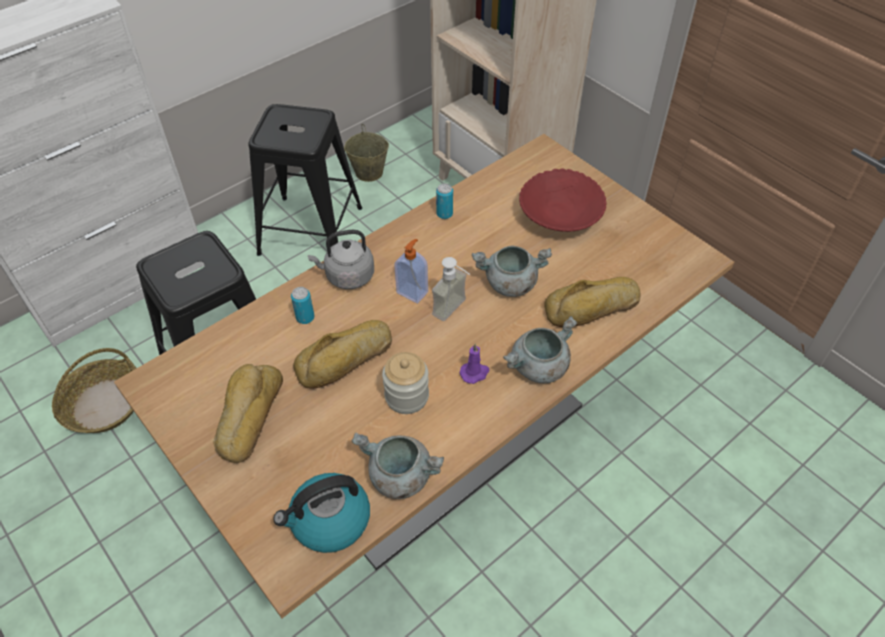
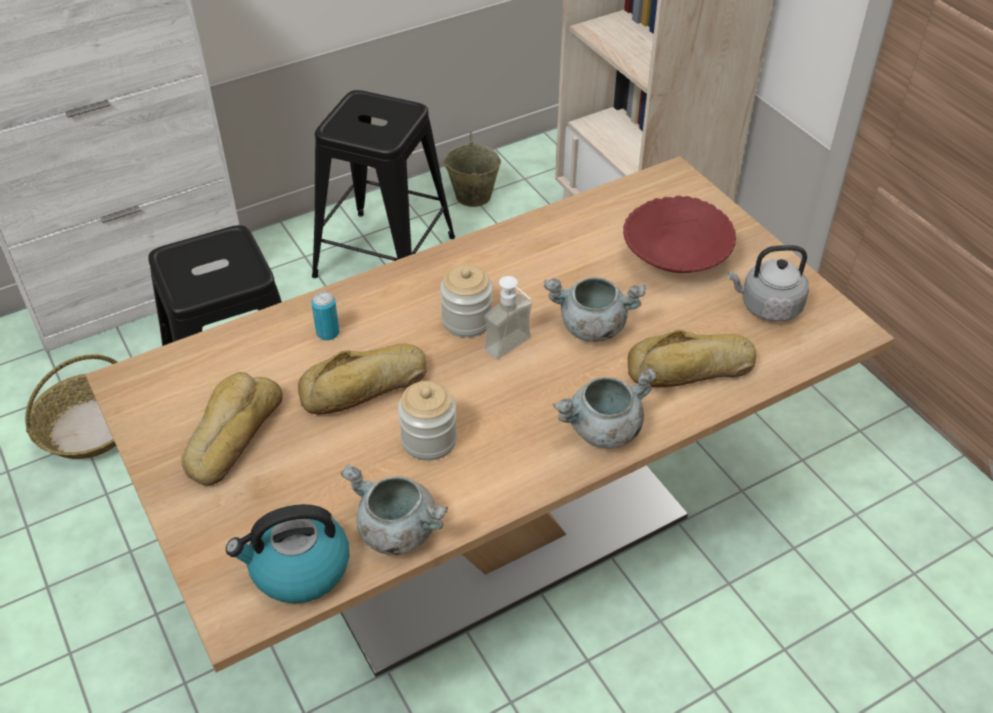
camera: 10 degrees right, 5 degrees down
grey kettle [308,230,374,289] -> grey kettle moved to [728,245,809,322]
soap dispenser [394,239,428,303] -> jar [440,265,492,338]
can [436,183,453,219] -> none
purple candle [460,343,489,384] -> none

